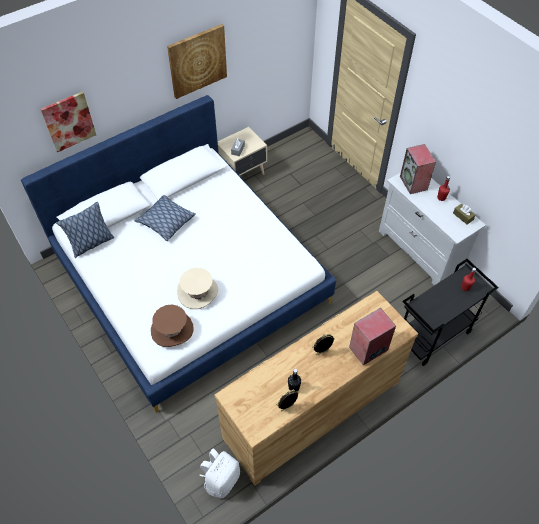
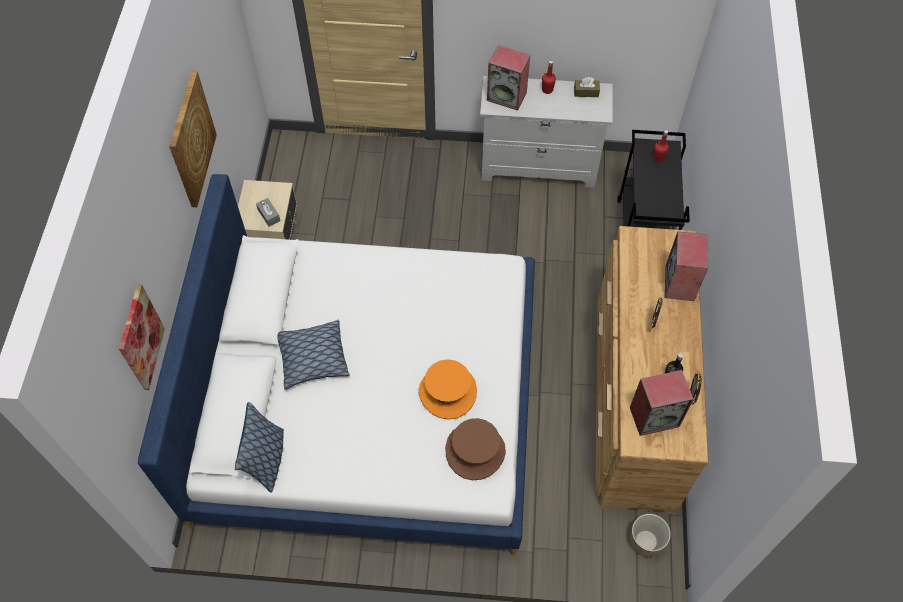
camera: 50 degrees left, 5 degrees up
beige hat [177,268,218,309] -> orange hat [418,359,477,420]
white backpack [199,448,240,498] -> planter [630,514,671,557]
none -> speaker [630,370,693,436]

